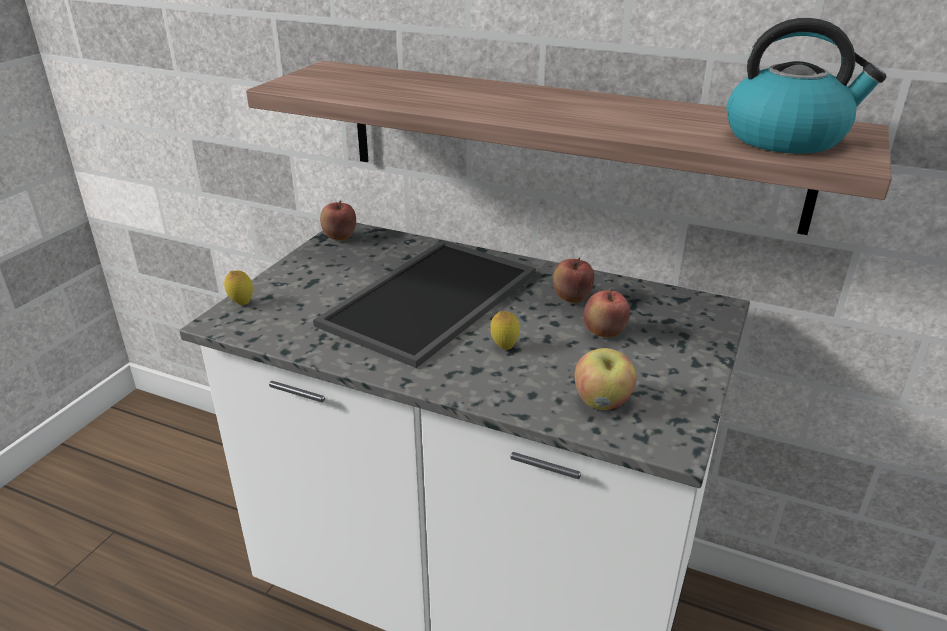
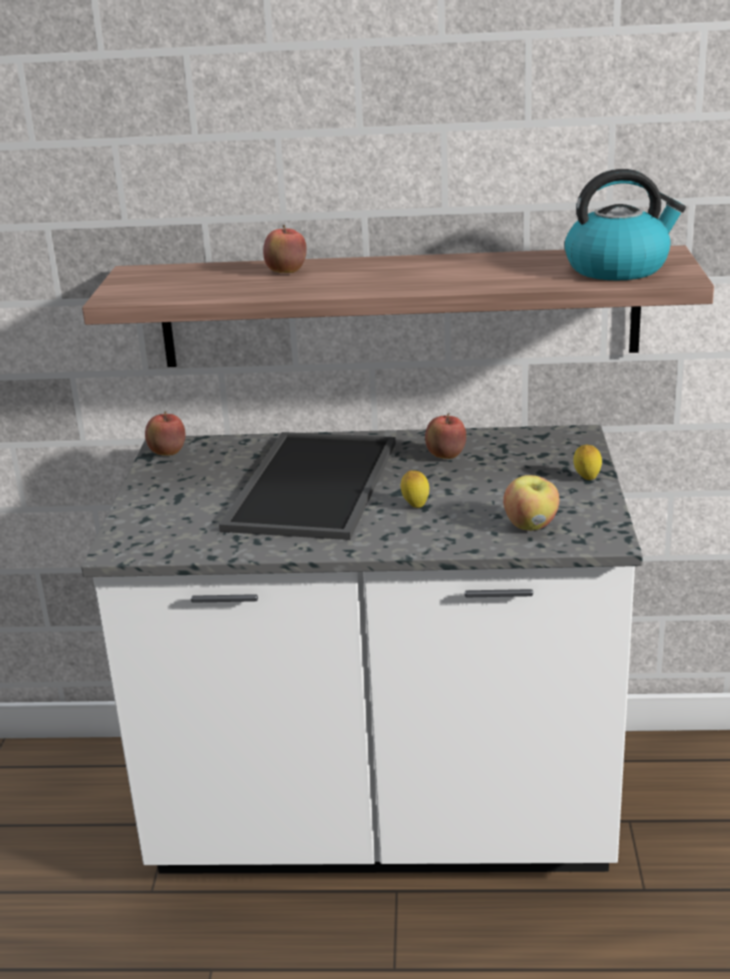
camera: 20 degrees left, 5 degrees down
lemon [224,271,253,305] -> lemon moved to [573,445,602,480]
apple [584,289,630,337] -> apple moved to [263,225,307,273]

